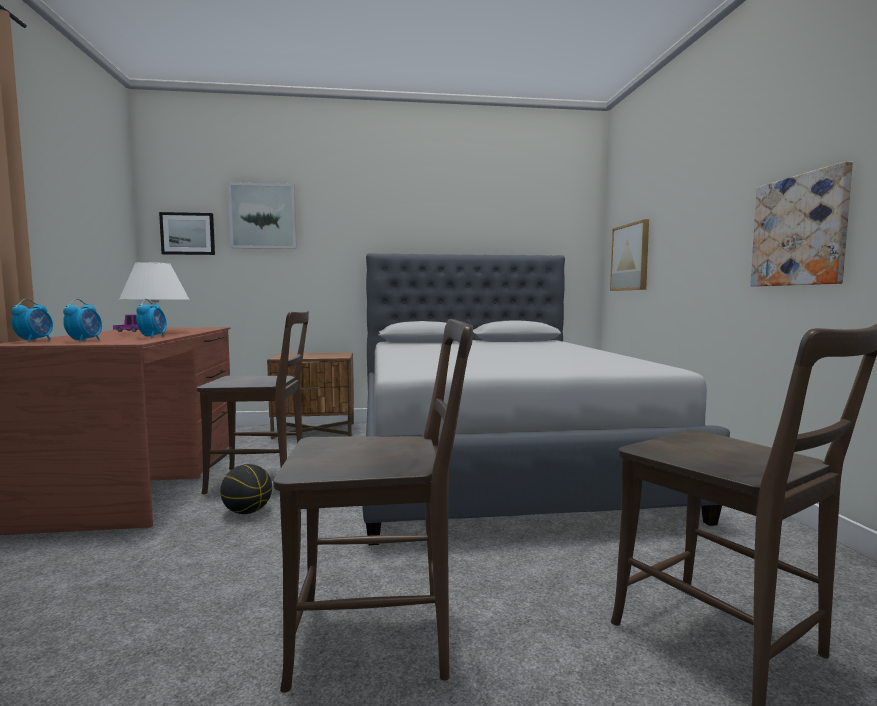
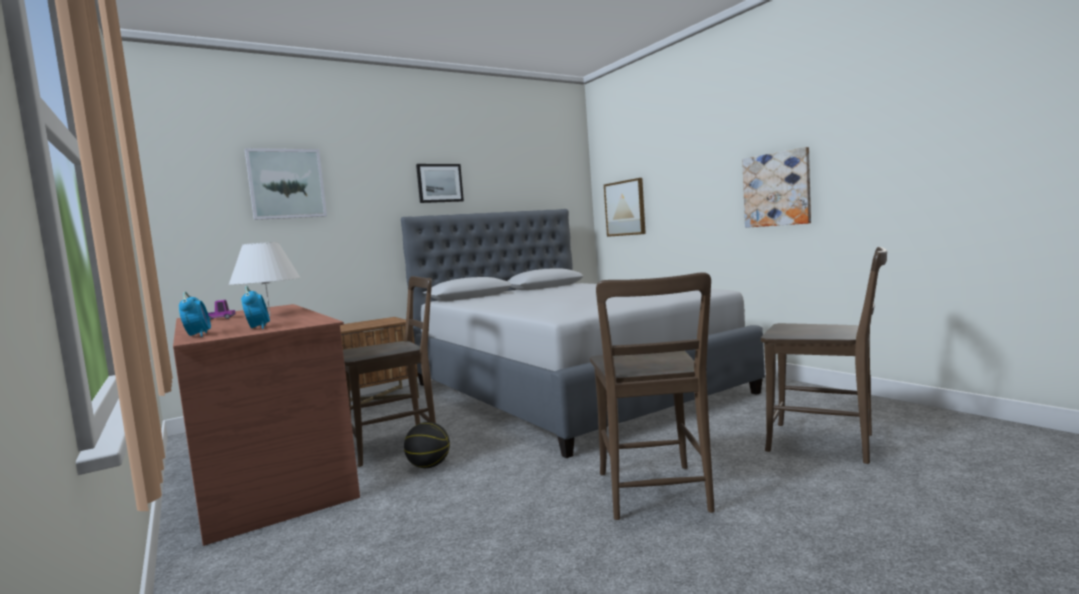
camera: 25 degrees left, 0 degrees up
alarm clock [136,299,167,338] -> none
picture [159,212,215,255] -> picture moved to [416,164,464,203]
brown chair [273,319,473,692] -> brown chair turned 120 degrees clockwise [590,272,715,520]

